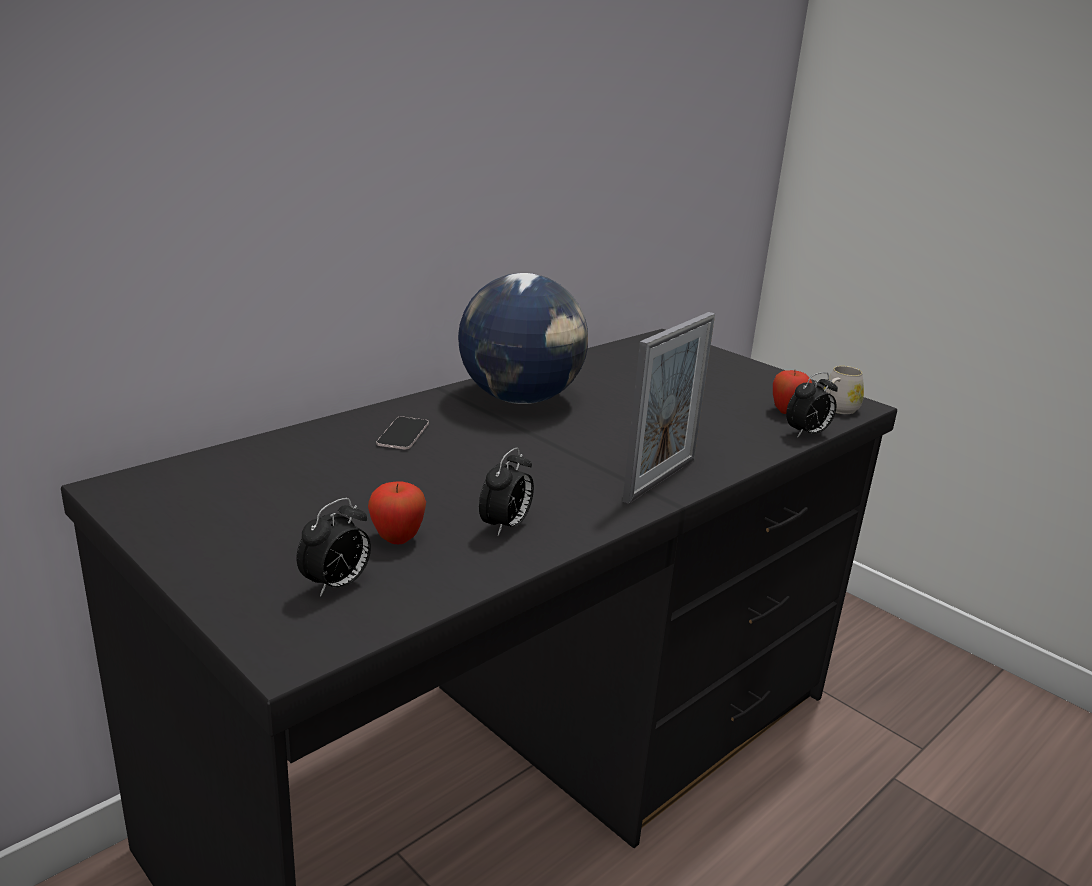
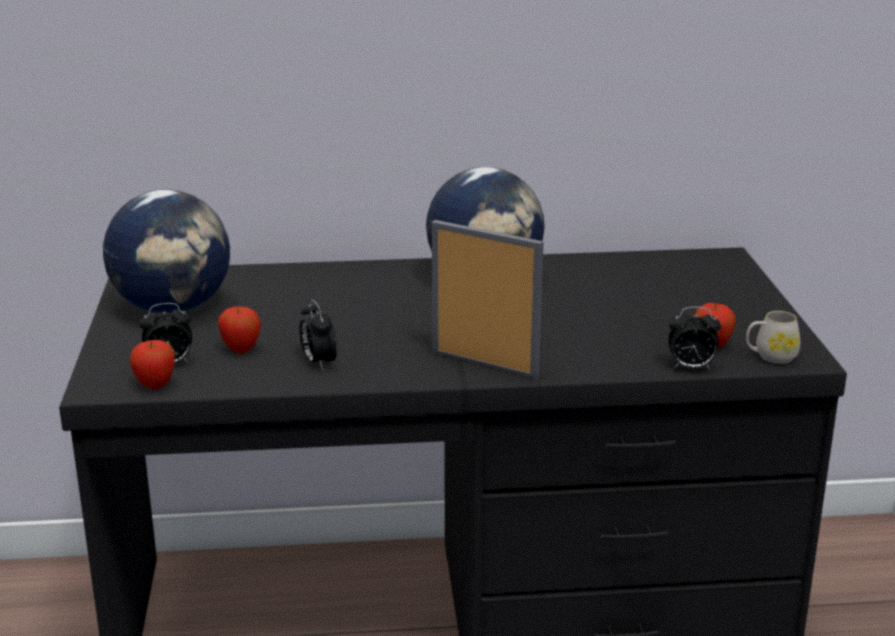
camera: 40 degrees right, 0 degrees up
phone [376,417,429,449] -> none
alarm clock [479,448,534,536] -> alarm clock turned 90 degrees clockwise [300,299,337,370]
picture frame [622,312,715,504] -> picture frame turned 135 degrees counterclockwise [432,220,544,380]
none -> globe [103,189,230,314]
none -> apple [129,340,175,390]

